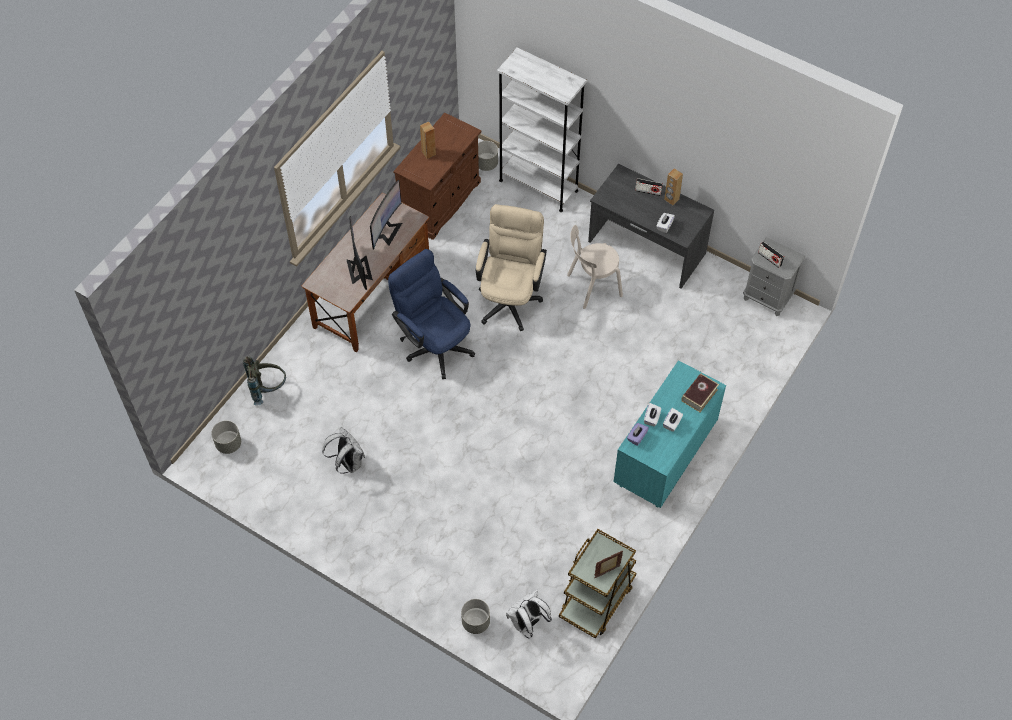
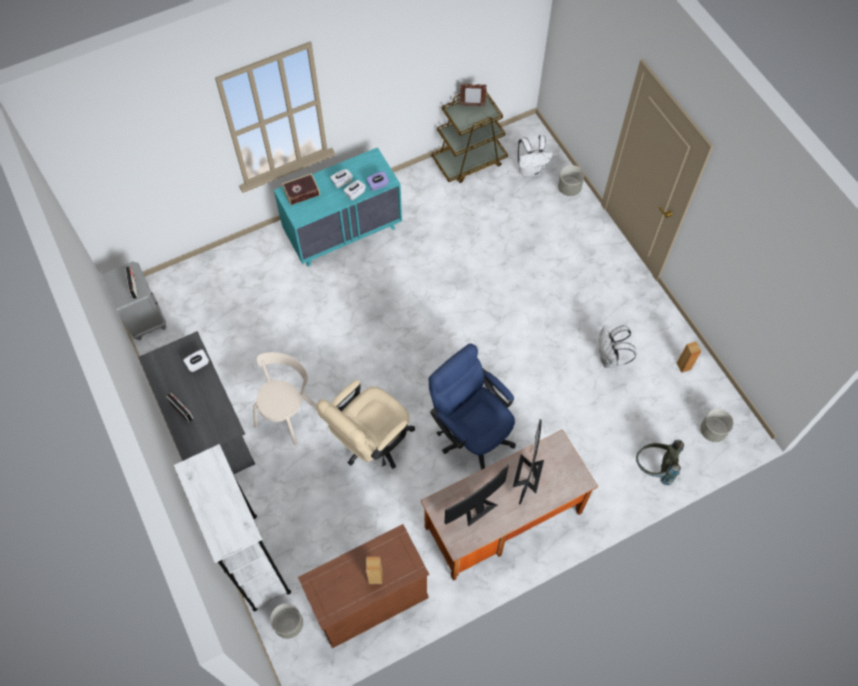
camera: 150 degrees left, 5 degrees up
blue office chair [388,249,475,379] -> blue office chair turned 150 degrees clockwise [429,344,516,470]
beige chair [567,225,623,309] -> beige chair turned 75 degrees counterclockwise [253,352,317,445]
brown speaker [664,168,683,205] -> brown speaker moved to [677,341,701,373]

